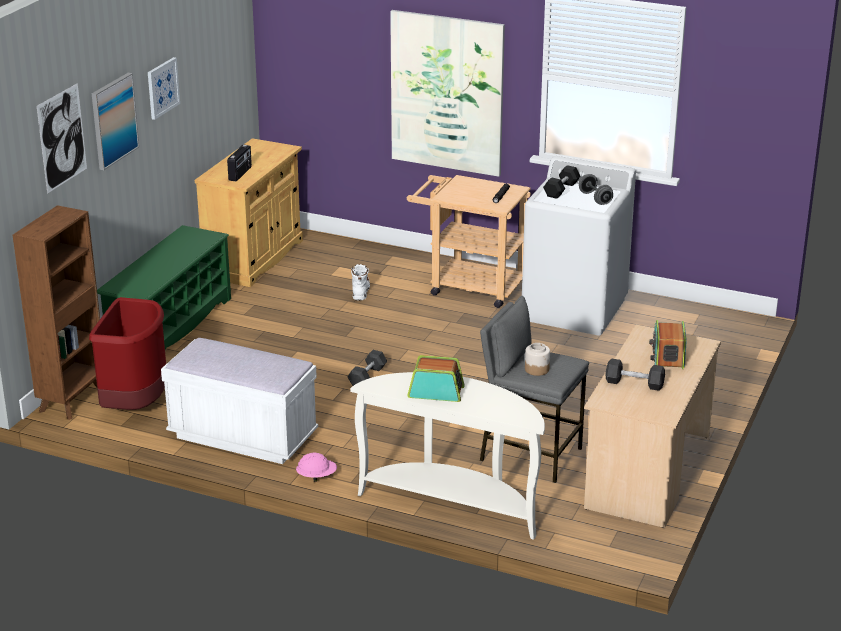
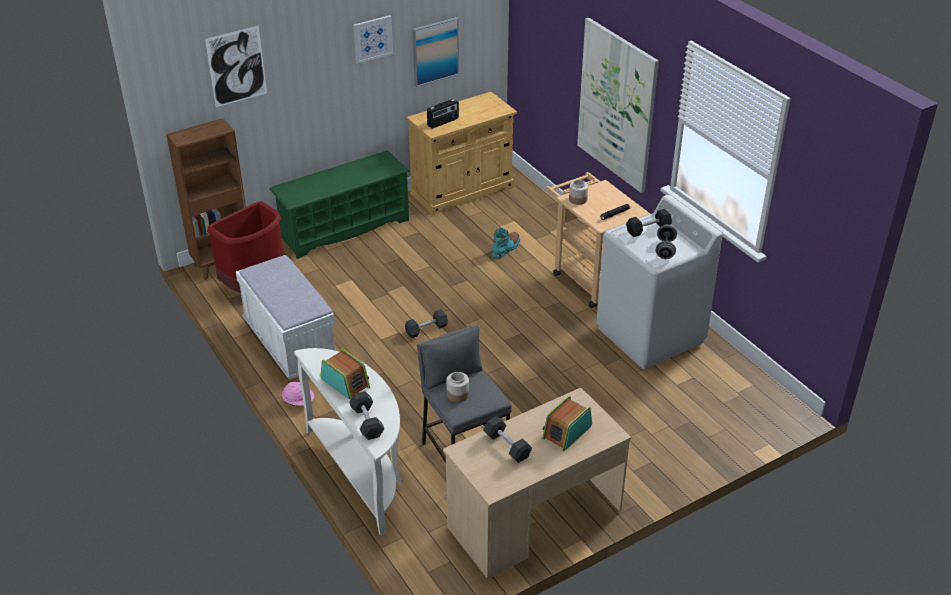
camera: 35 degrees right, 10 degrees up
picture [92,73,139,170] -> picture moved to [413,17,459,87]
white boot [351,264,370,301] -> turquoise boot [492,228,520,259]
none -> black dumbbell [349,391,384,440]
none -> jar [569,180,588,205]

